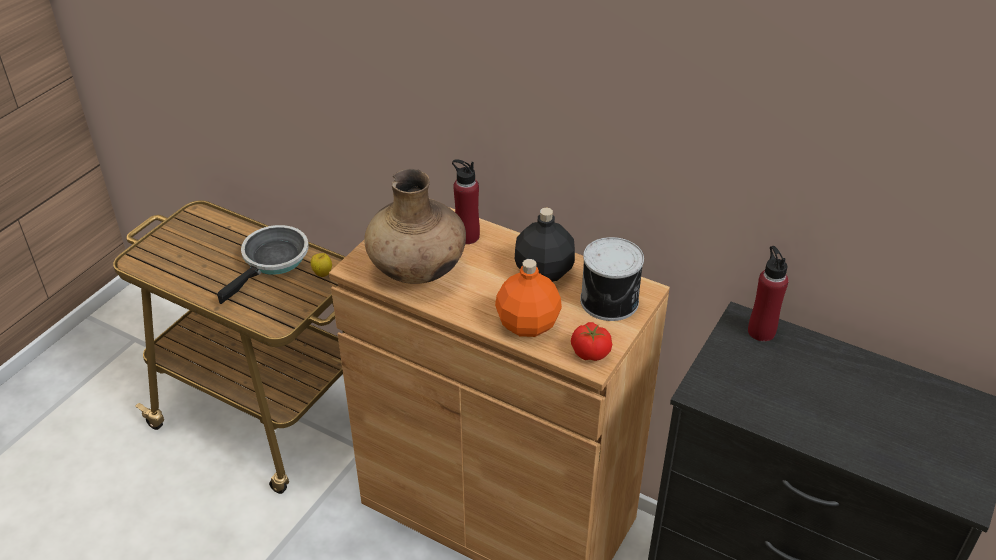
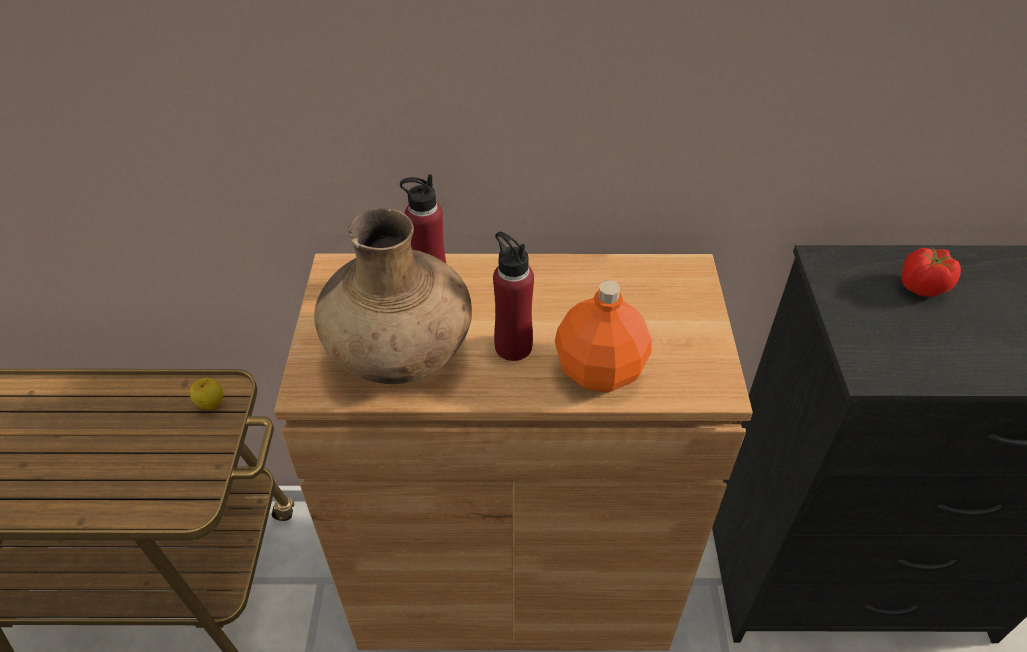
camera: 30 degrees left, 5 degrees up
frying pan [217,225,309,304] -> none
black bottle [515,207,575,282] -> none
tomato [571,322,612,361] -> tomato moved to [901,247,961,297]
can [580,237,644,321] -> none
red bottle [748,246,788,342] -> red bottle moved to [493,232,534,361]

